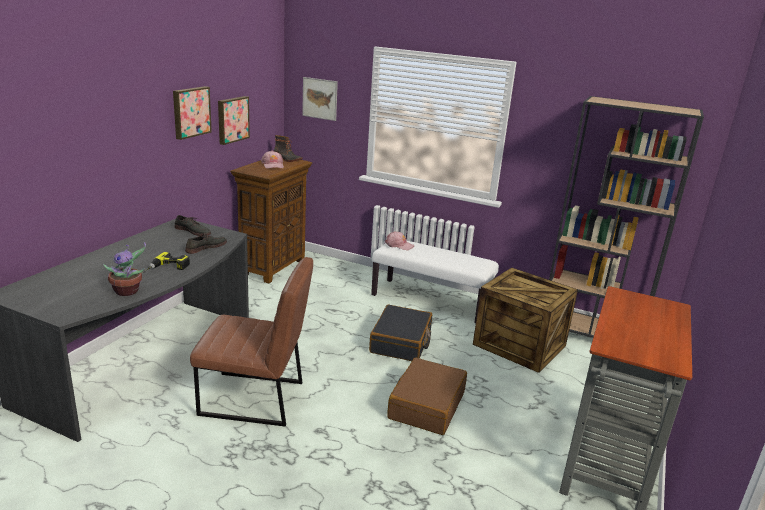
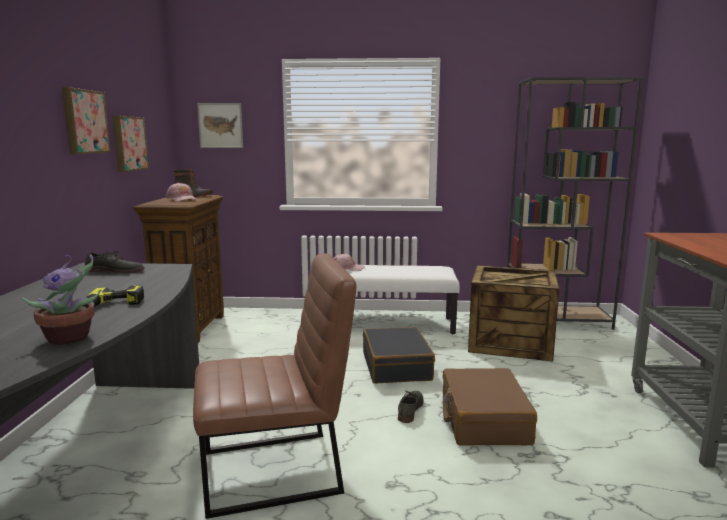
camera: 20 degrees left, 10 degrees down
grey shoe [185,233,227,254] -> grey shoe moved to [398,391,424,423]

